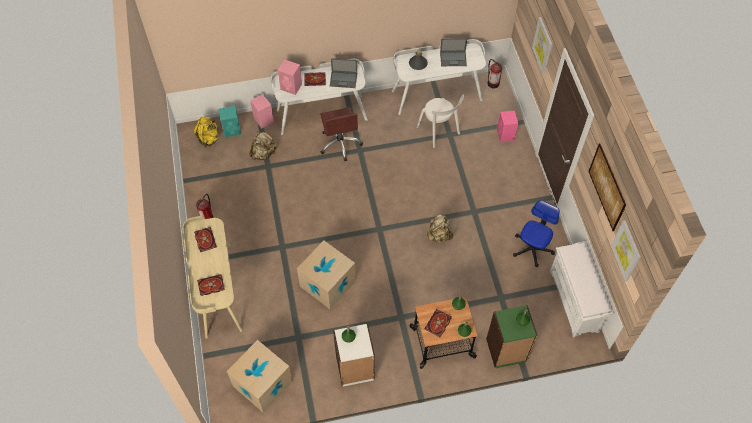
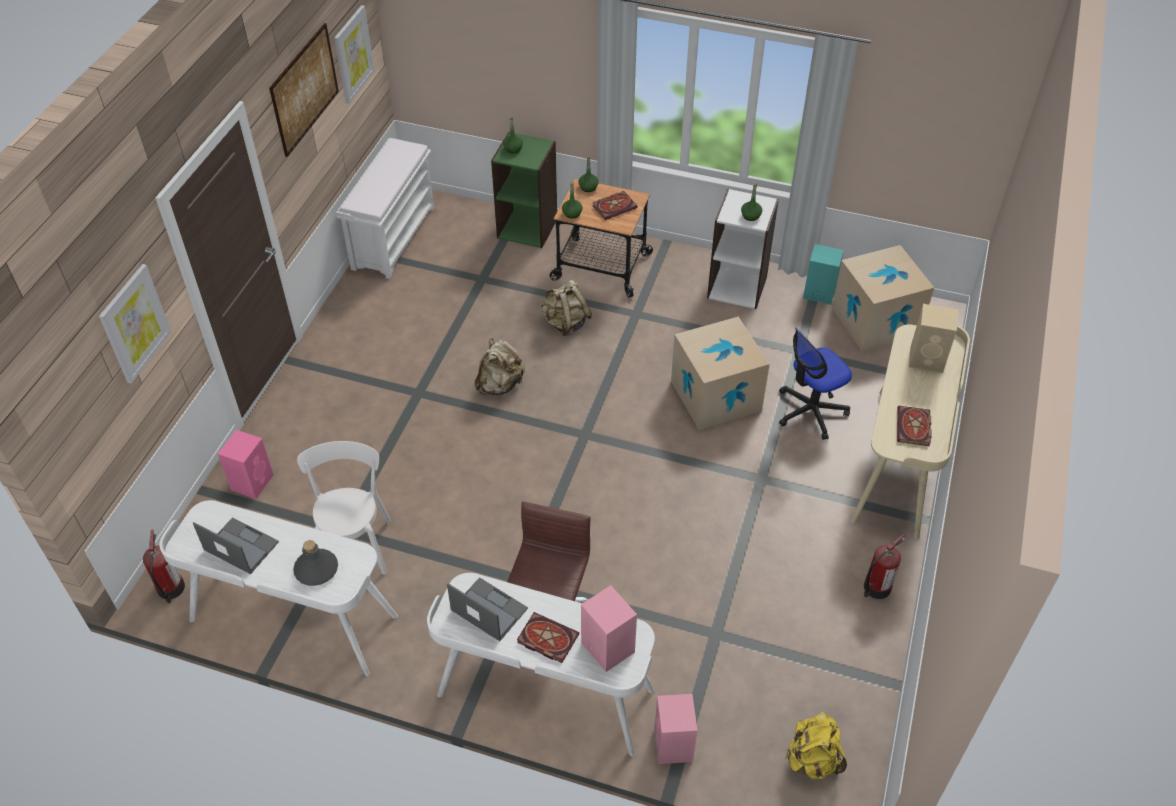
camera: 150 degrees left, 10 degrees down
book [197,274,225,296] -> beige speaker [909,304,958,373]
turquoise speaker [219,106,241,137] -> turquoise speaker moved to [803,244,844,305]
beige backpack [249,131,277,160] -> beige backpack moved to [541,280,592,336]
office chair [513,200,559,267] -> office chair moved to [779,328,852,440]

